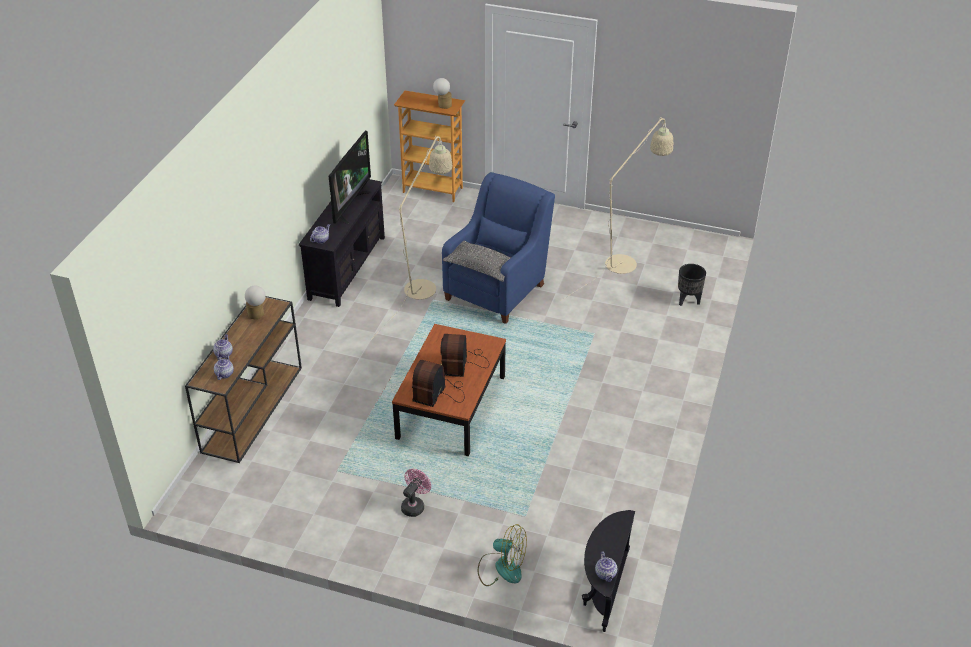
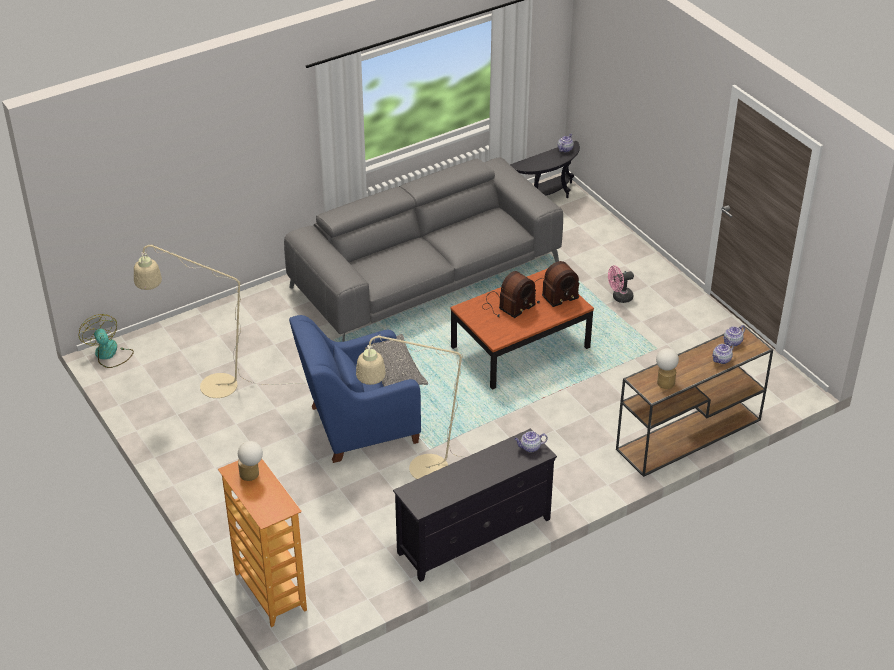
camera: 140 degrees left, 0 degrees up
television [329,131,371,224] -> none
fan [478,524,527,586] -> fan moved to [78,314,134,368]
black planter [678,264,706,306] -> none
none -> grey sofa [284,157,563,342]

